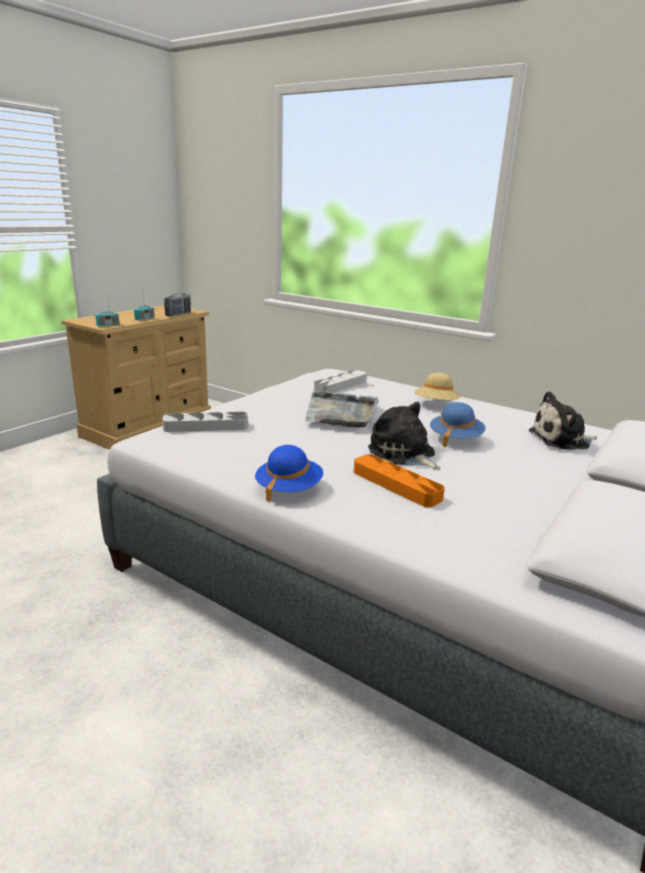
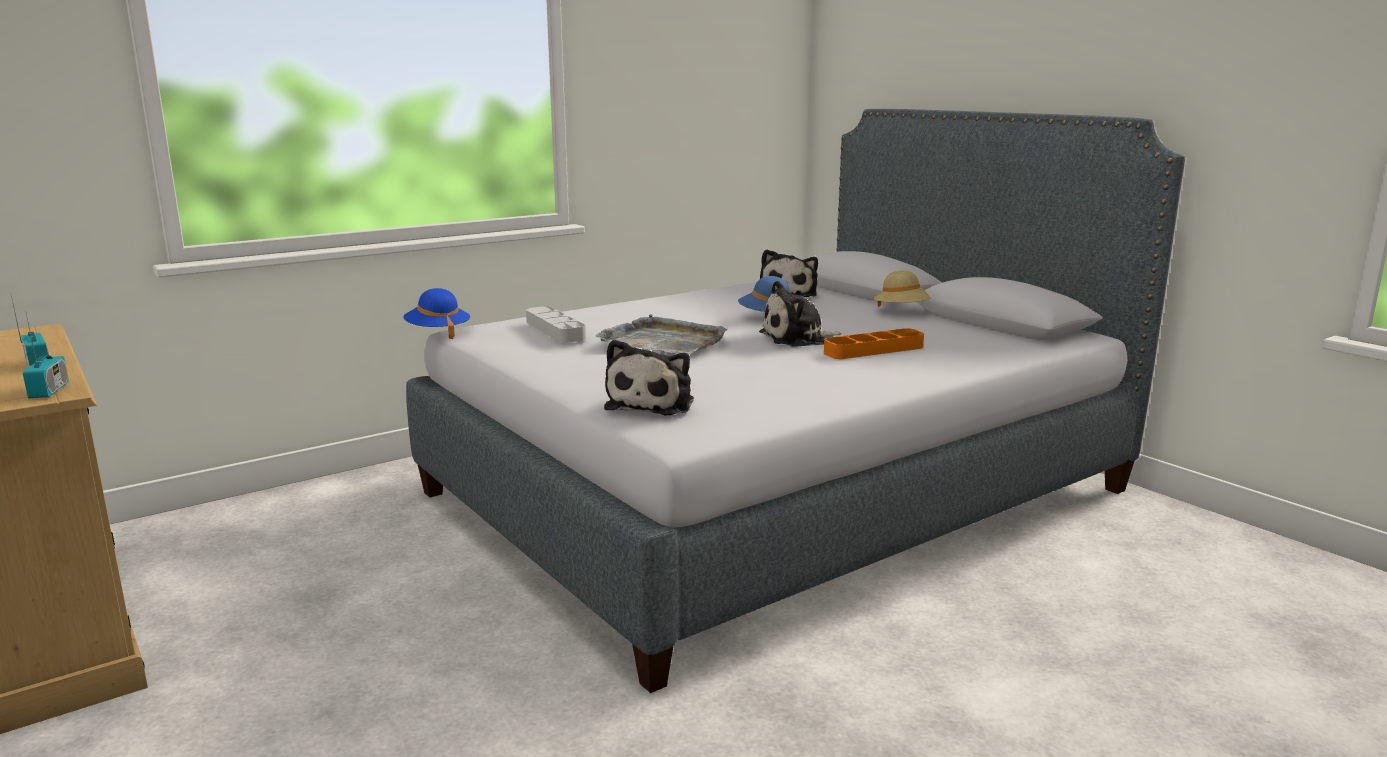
camera: 70 degrees left, 5 degrees down
grey tray [162,412,248,432] -> plush toy [604,339,694,415]
radio [164,293,191,316] -> none
blue hat [255,445,323,502] -> blue hat moved to [403,288,470,339]
beige hat [414,373,461,400] -> beige hat moved to [873,270,931,307]

